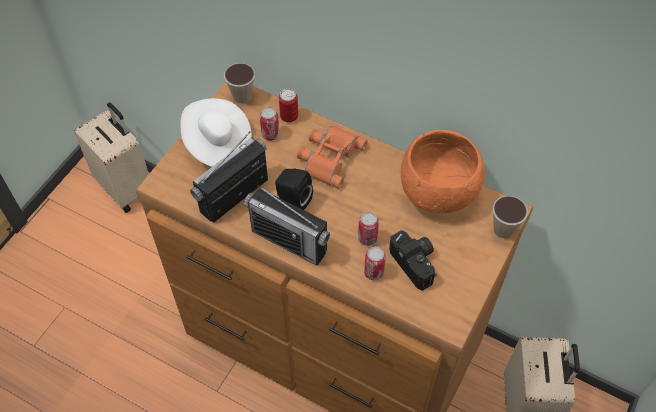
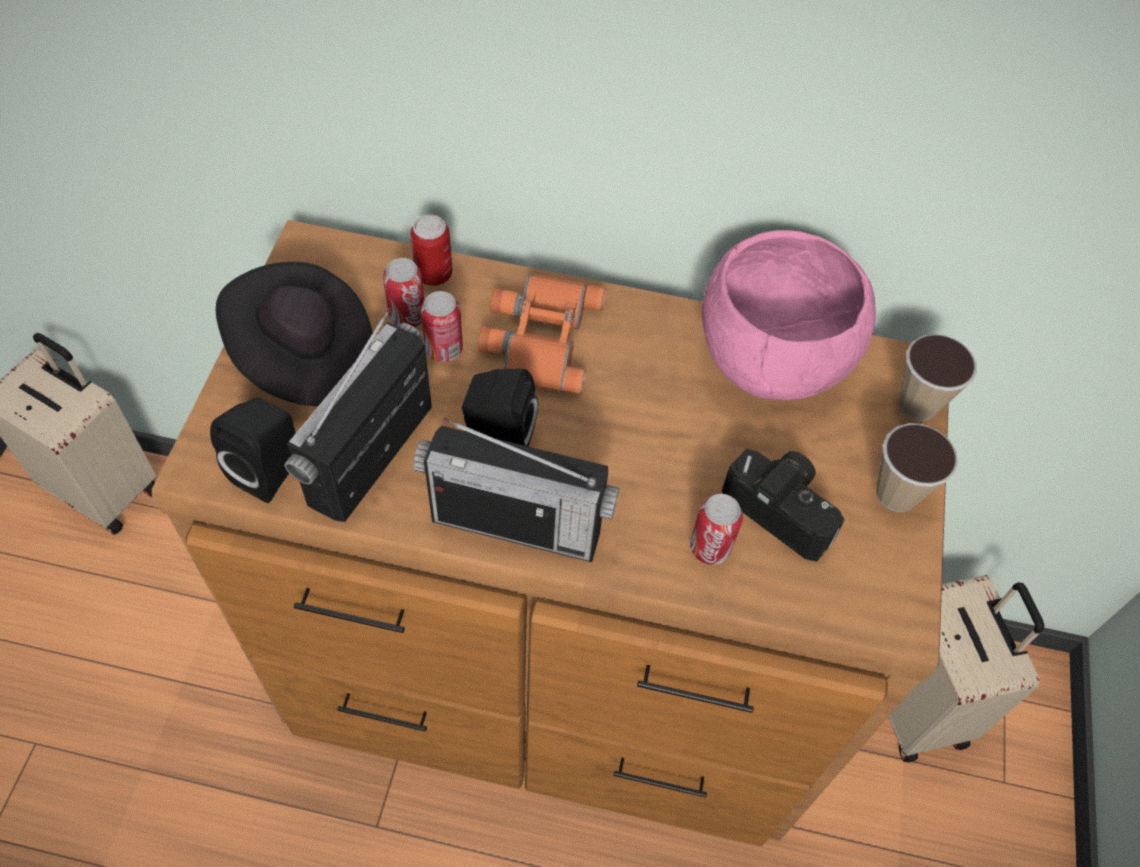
camera: 20 degrees left, 0 degrees up
white hat [181,98,252,167] -> black hat [216,262,373,406]
cup [224,63,255,104] -> cup moved to [876,423,958,512]
can [358,212,379,246] -> can moved to [421,291,463,362]
orange bowl [401,129,485,213] -> pink bowl [702,230,876,400]
none -> black speaker [210,398,295,503]

